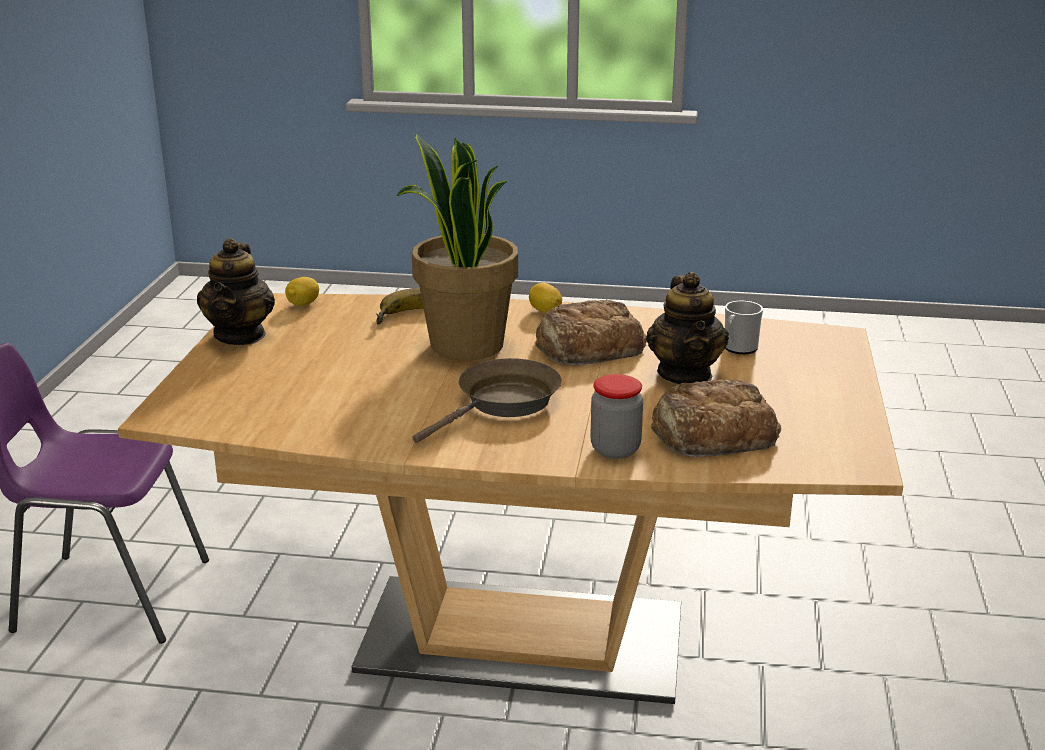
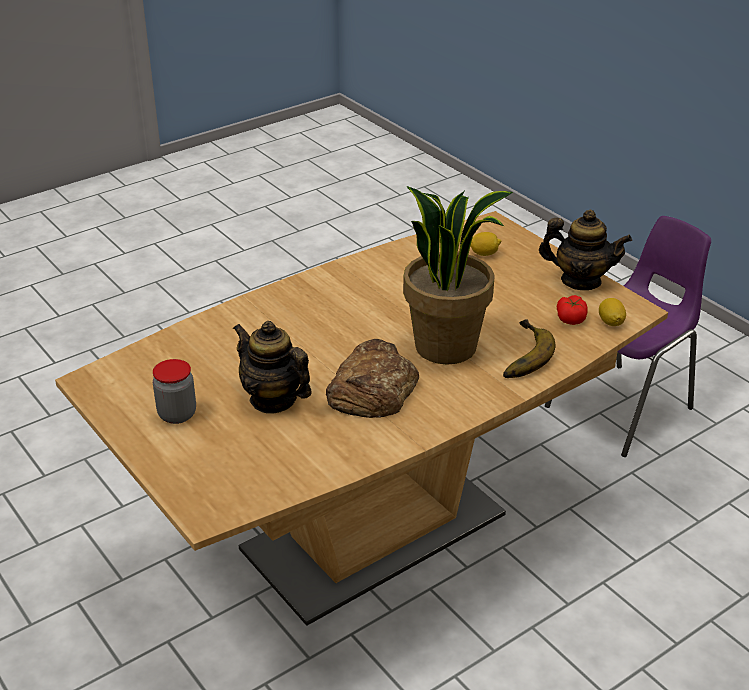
camera: 135 degrees right, 10 degrees up
teapot [197,238,275,345] -> teapot turned 150 degrees clockwise [539,210,632,290]
brown frying pan [412,358,562,443] -> none
lemon [529,283,562,313] -> lemon moved to [471,232,501,256]
jar [590,374,643,459] -> jar moved to [153,359,196,424]
bread [651,379,781,457] -> none
mug [725,301,763,354] -> none
none -> tomato [557,295,588,325]

